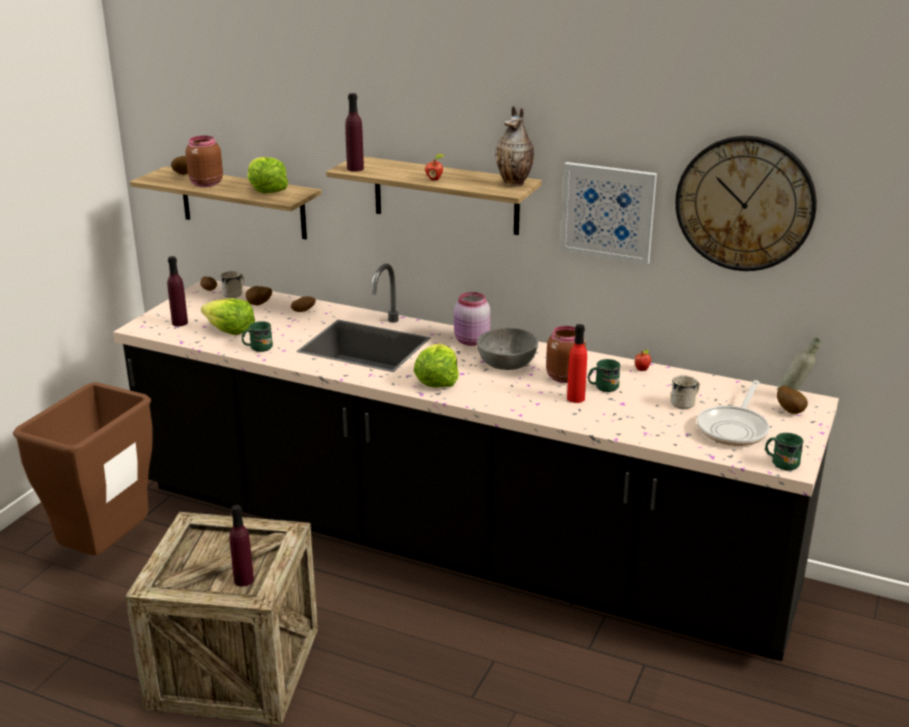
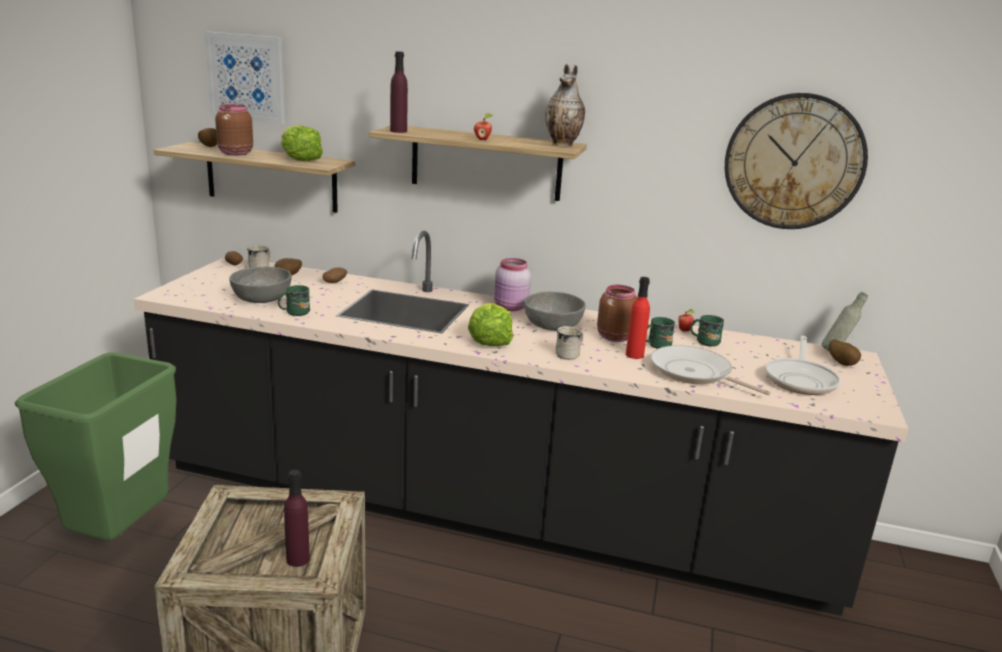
camera: 10 degrees left, 5 degrees down
brown trash can [13,382,153,555] -> green trash can [15,352,177,540]
purple bottle [167,256,188,326] -> none
lettuce [201,298,255,335] -> grey bowl [229,266,291,303]
picture [560,162,657,265] -> picture moved to [204,31,285,124]
white mug [671,375,699,409] -> white mug moved to [555,326,583,360]
green mug [765,433,804,470] -> green mug moved to [690,315,724,346]
none -> frying pan [651,345,771,395]

